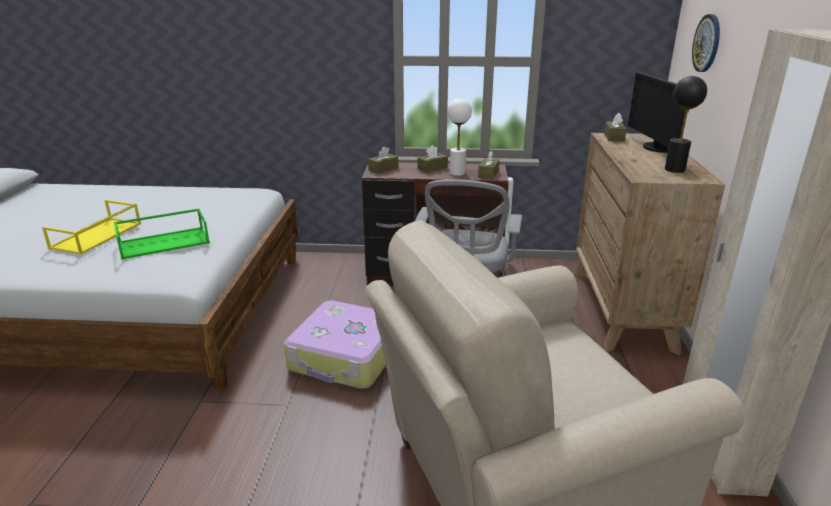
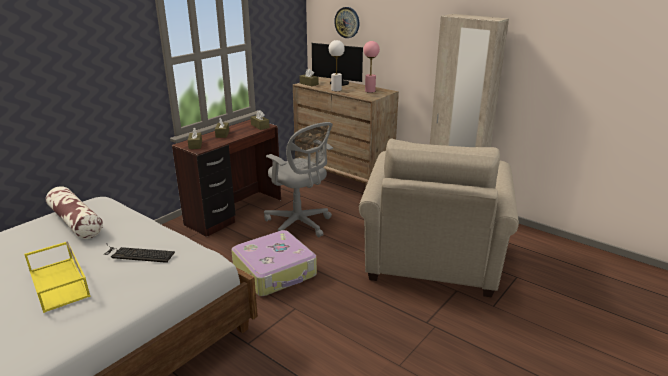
camera: 55 degrees left, 0 degrees up
green tray [114,208,210,259] -> keyboard [104,243,175,263]
white table lamp [447,98,472,176] -> white table lamp moved to [329,40,345,91]
black table lamp [665,76,707,173] -> pink table lamp [363,41,380,93]
none -> pillow [46,186,103,239]

